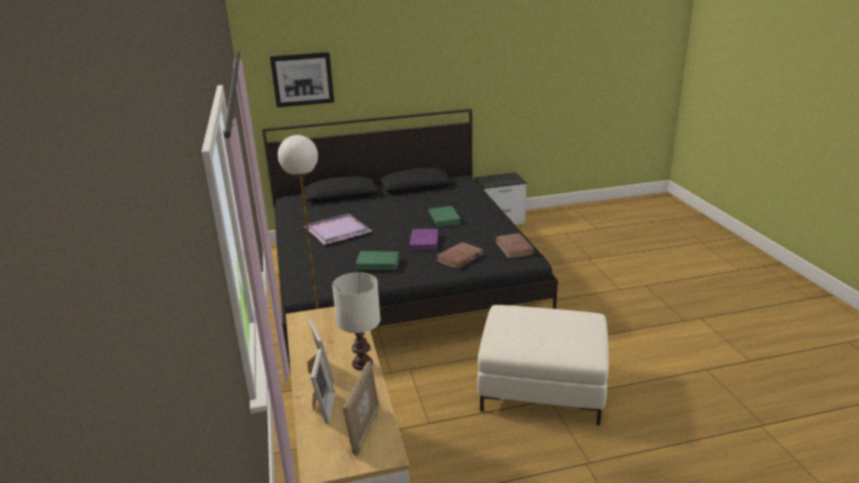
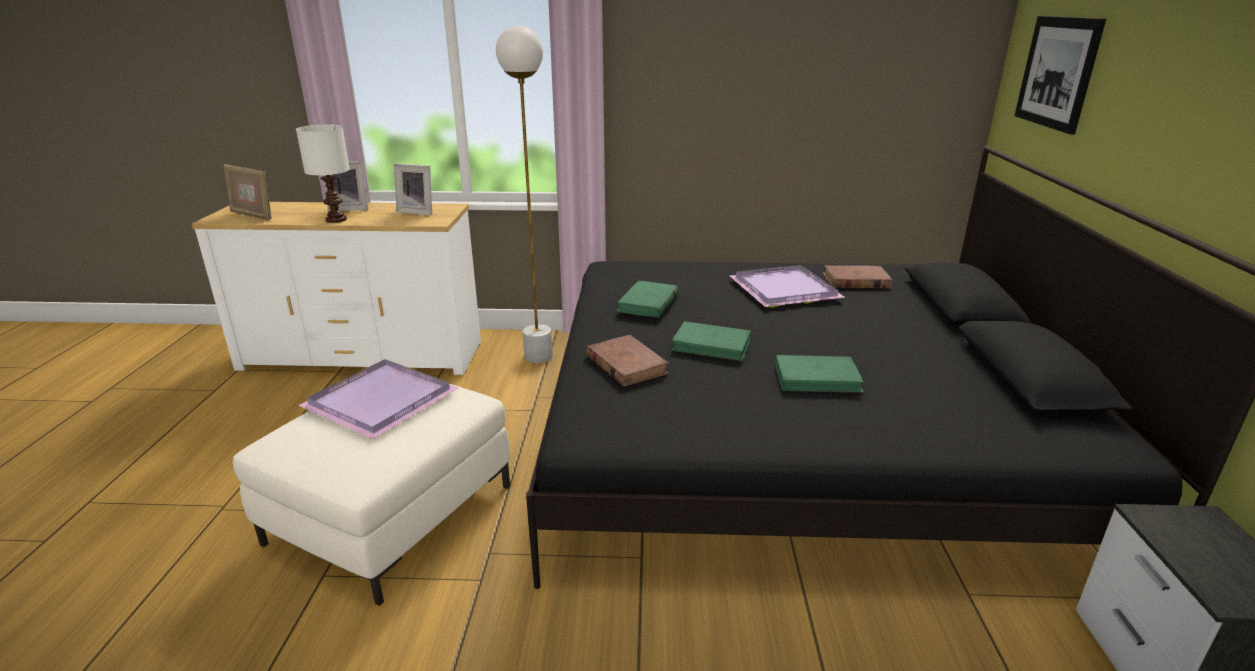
camera: 105 degrees right, 0 degrees up
picture frame [310,349,335,424] -> picture frame moved to [394,163,432,215]
purple book [409,229,439,251] -> green book [671,321,751,361]
brown book [495,233,535,259] -> brown book moved to [822,265,893,288]
none -> purple tray [298,359,458,439]

